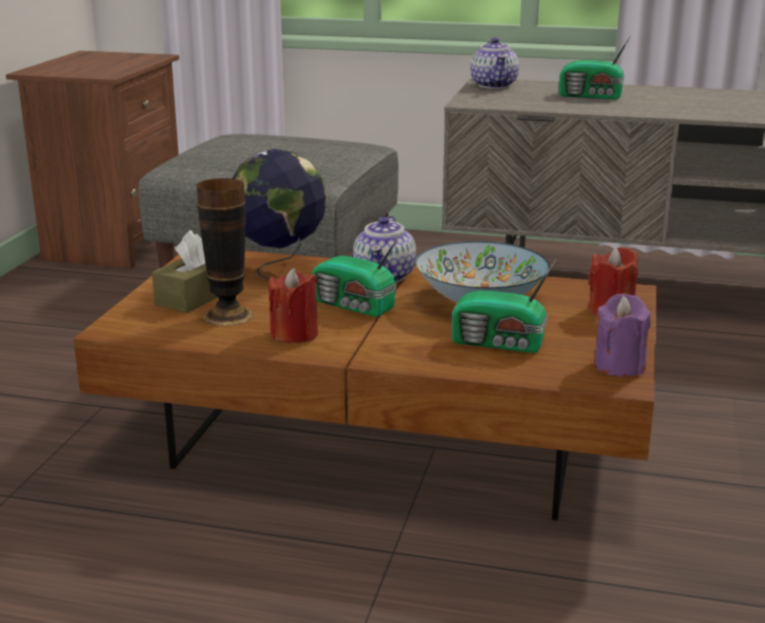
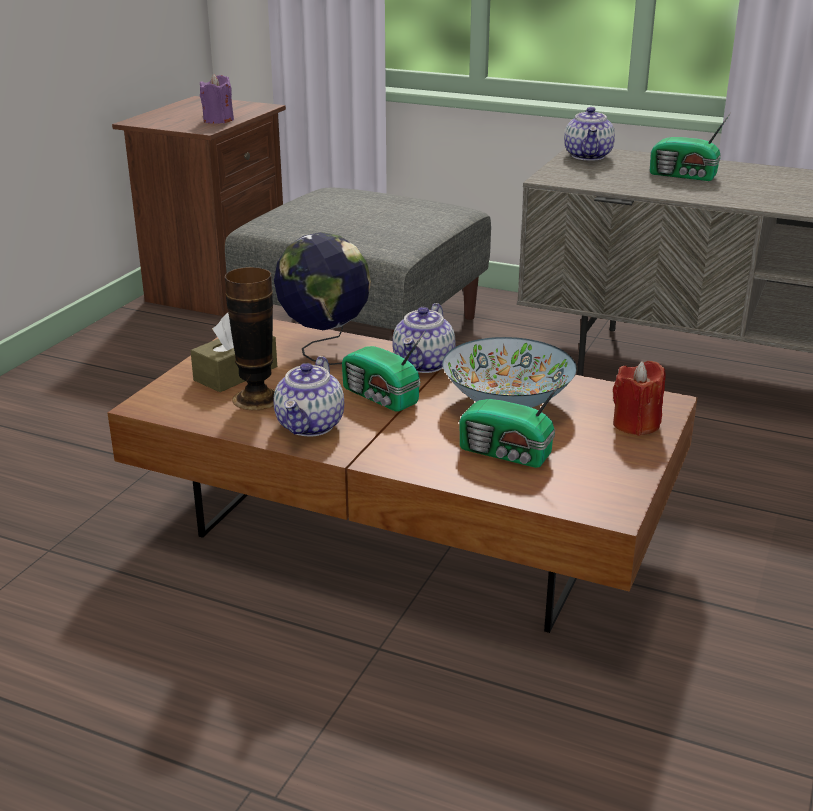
camera: 10 degrees right, 5 degrees up
red candle [269,268,318,344] -> teapot [274,356,344,436]
purple candle [594,293,651,377] -> purple candle moved to [200,74,234,124]

